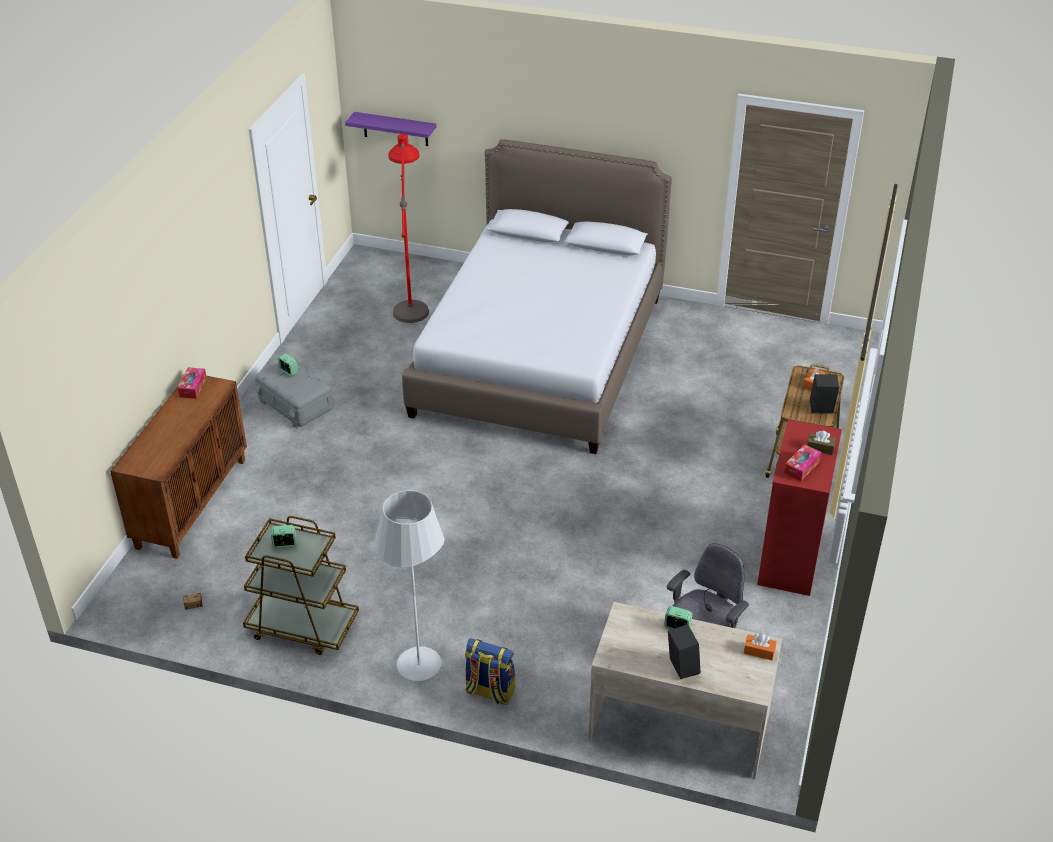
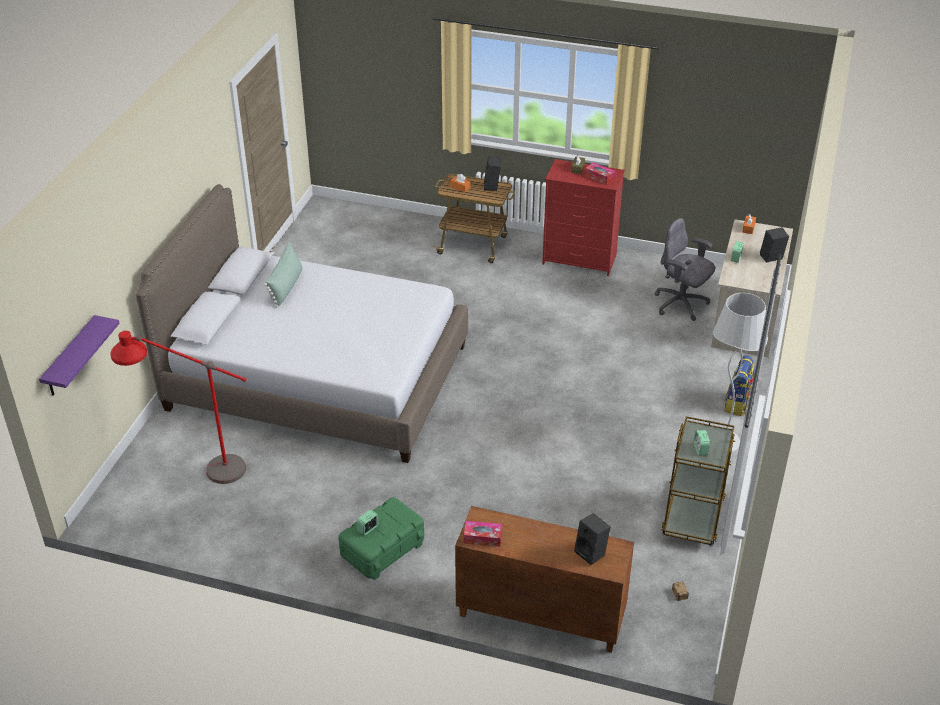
camera: 90 degrees left, 0 degrees up
grey storage box [255,362,333,429] -> green storage box [338,497,424,580]
none -> green pillow [264,242,303,308]
none -> black speaker [574,513,611,565]

